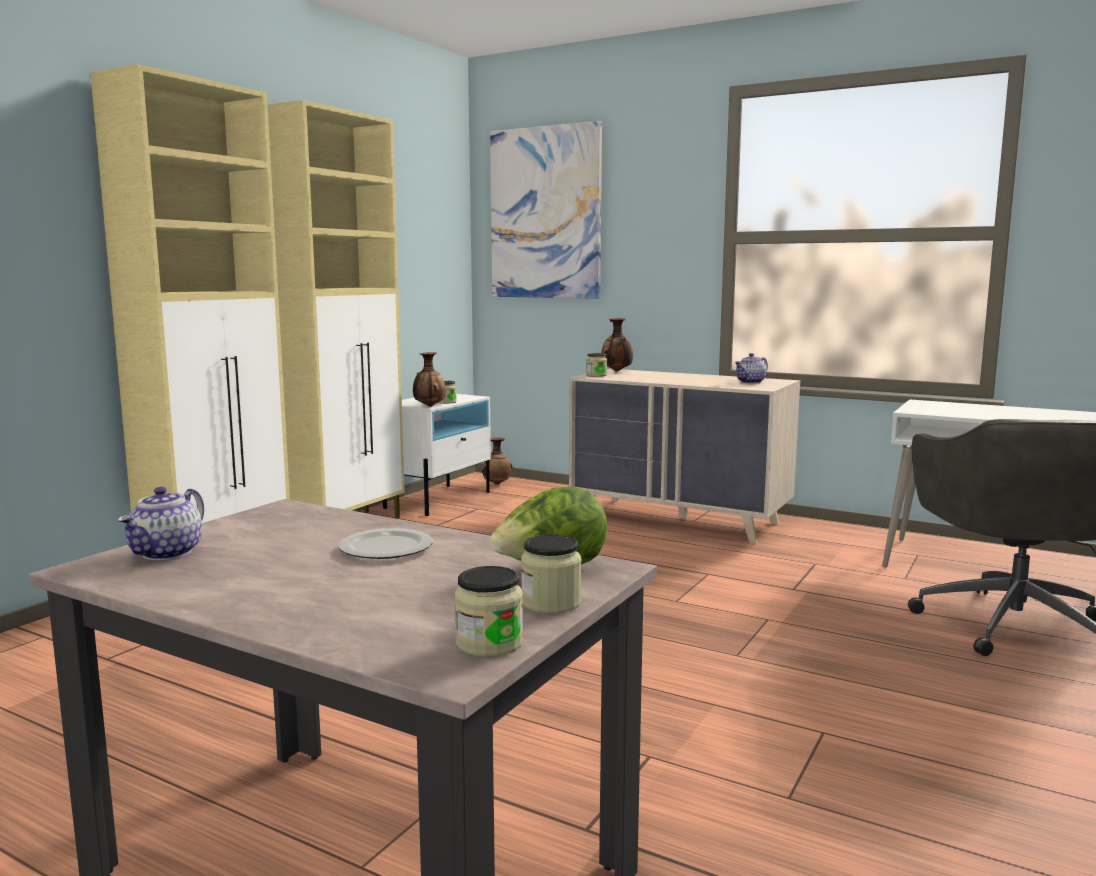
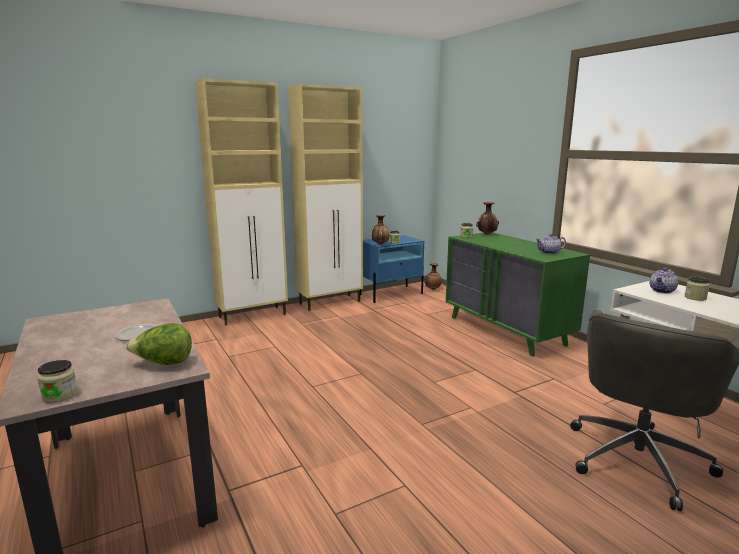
camera: 30 degrees right, 5 degrees up
teapot [117,487,204,560] -> teapot moved to [650,268,678,294]
white nightstand [383,394,491,516] -> blue nightstand [360,235,424,303]
picture [490,121,602,299] -> none
jar [521,534,582,614] -> jar moved to [685,277,710,301]
beige dresser [569,369,800,544] -> green dresser [446,233,590,357]

